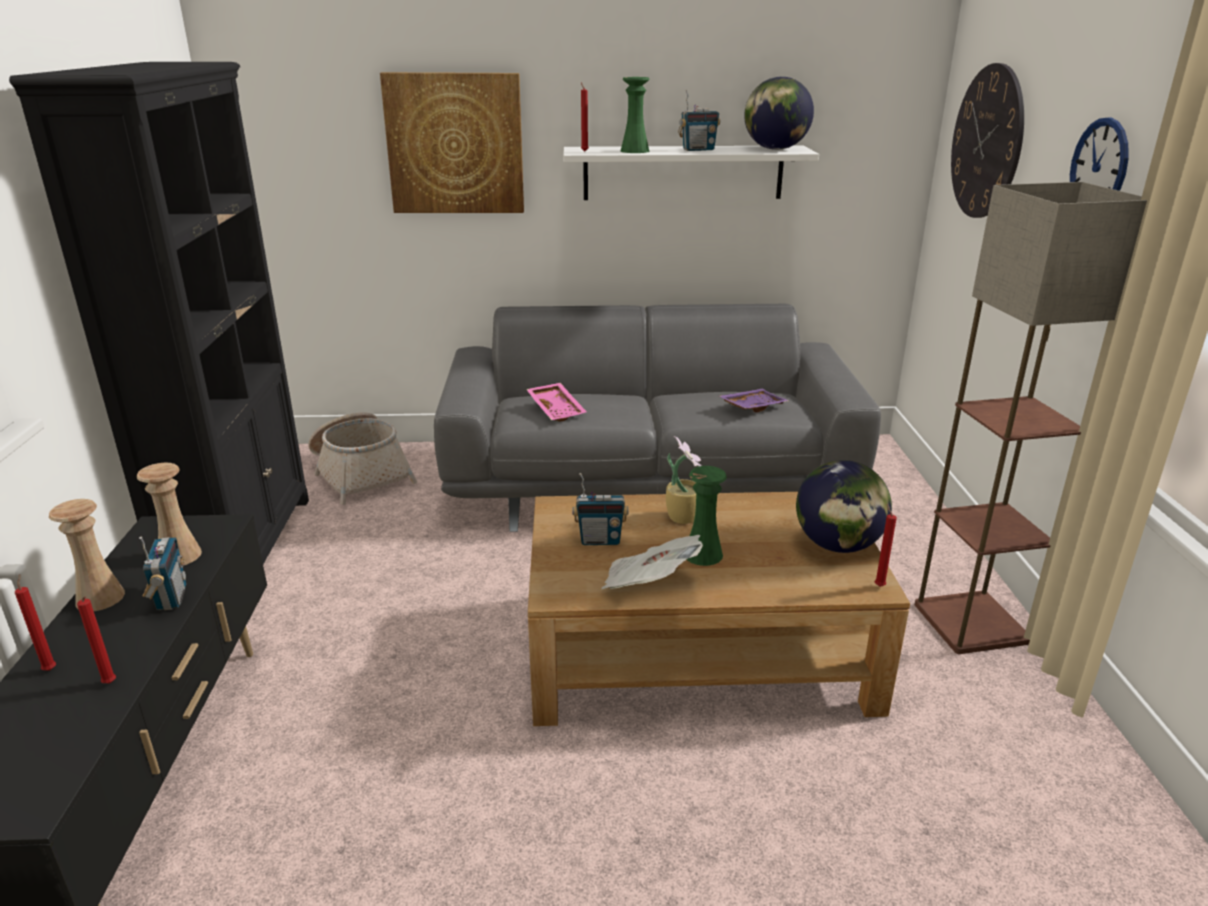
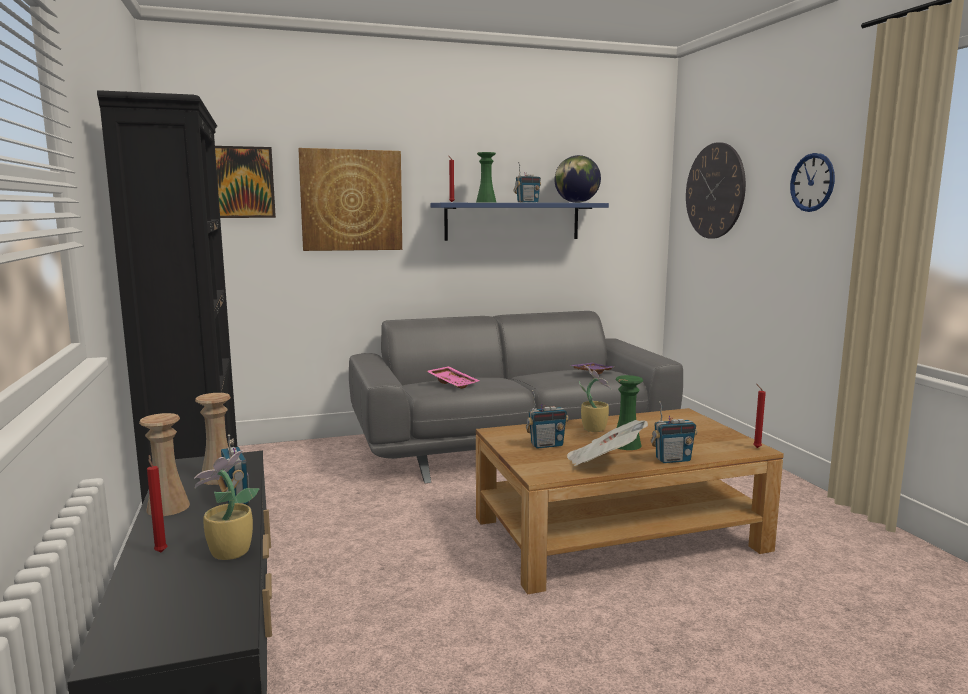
camera: 15 degrees left, 15 degrees down
red candle [77,596,116,683] -> potted plant [194,450,260,560]
basket [308,412,417,505] -> none
white shelf [564,146,819,200] -> blue shelf [430,203,609,241]
globe [796,460,892,553] -> none
floor lamp [914,182,1147,654] -> none
none -> picture [215,146,276,218]
none -> radio [650,401,697,463]

